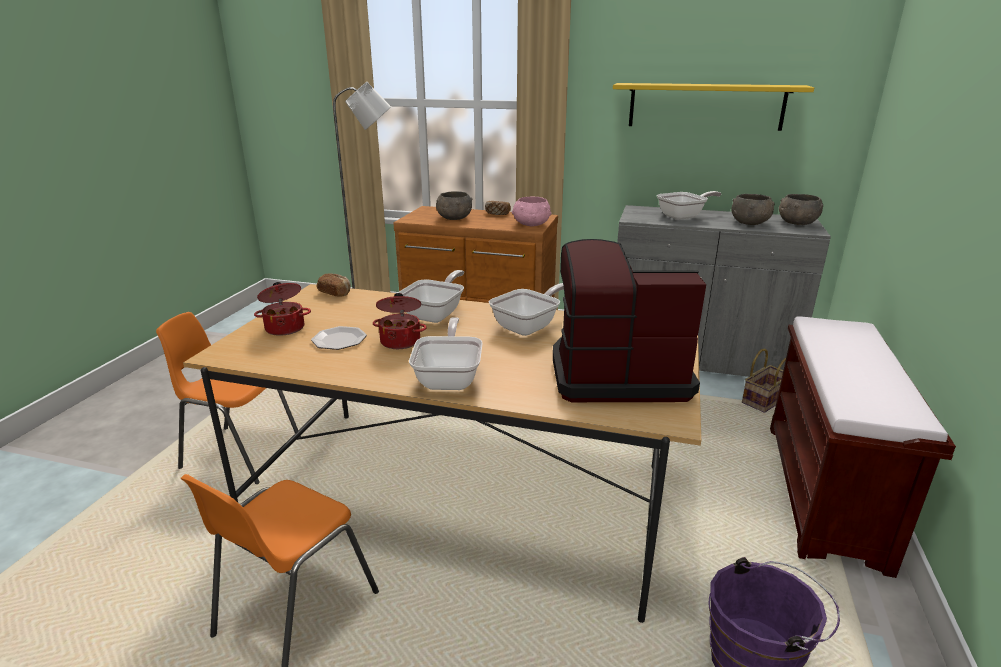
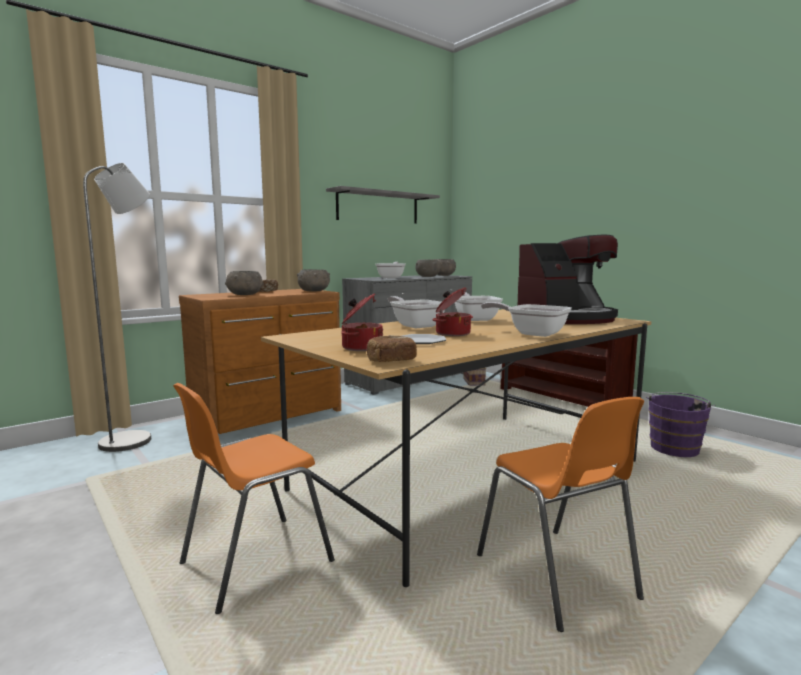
camera: 55 degrees left, 15 degrees down
bread [317,273,350,297] -> bread moved to [367,335,417,362]
pink bowl [512,197,551,226] -> grey bowl [297,269,330,291]
coffee machine [553,239,706,402] -> coffee machine turned 150 degrees counterclockwise [518,235,618,324]
yellow shelf [613,83,814,131] -> grey shelf [326,186,440,224]

